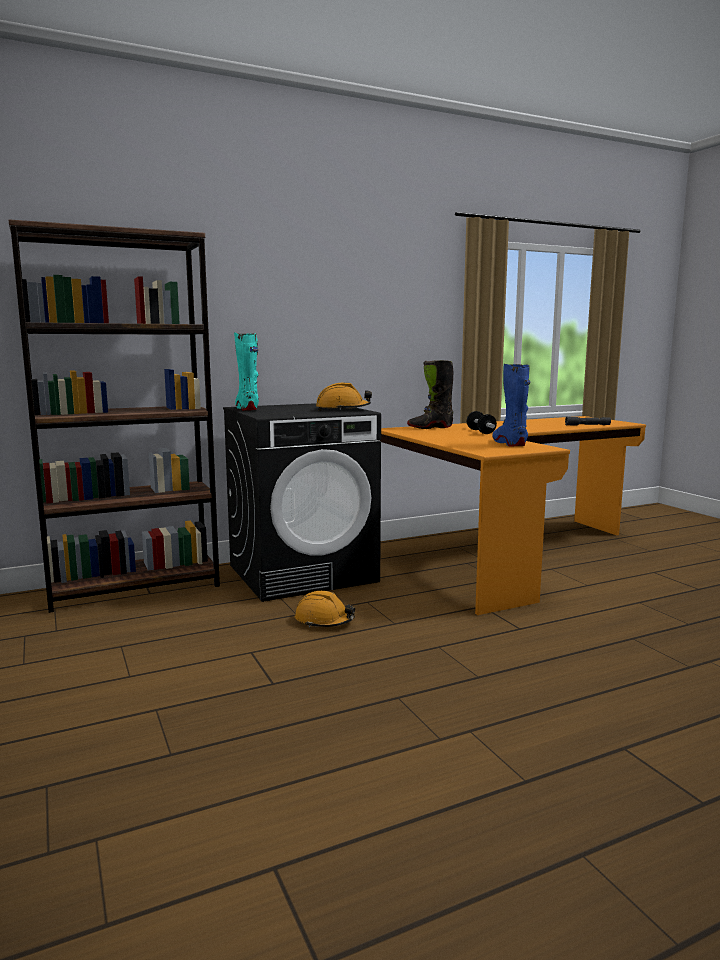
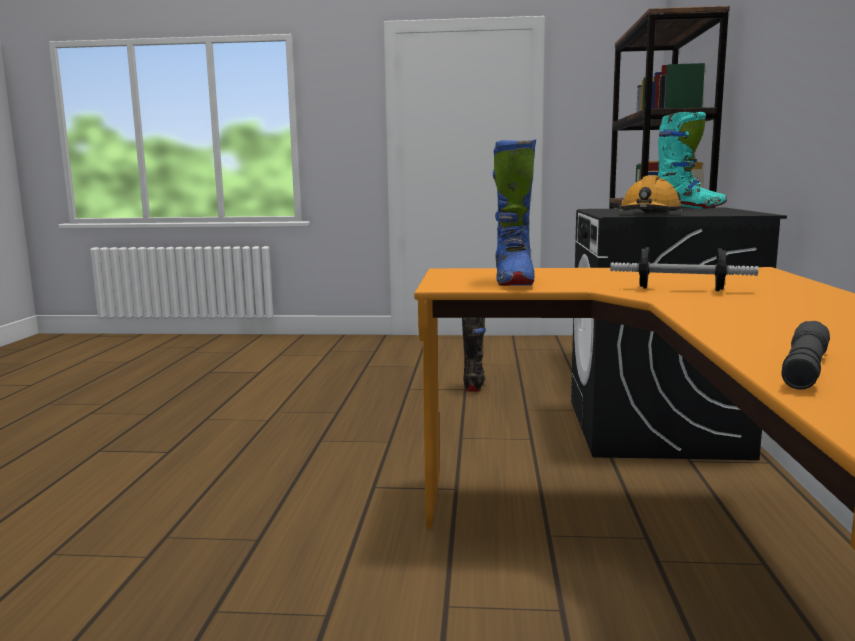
camera: 120 degrees right, 0 degrees up
orange hard hat [295,591,355,628] -> none
black boot [407,360,453,429] -> black boot moved to [462,318,486,392]
blue boot [492,364,530,447] -> blue boot turned 75 degrees clockwise [493,139,536,286]

